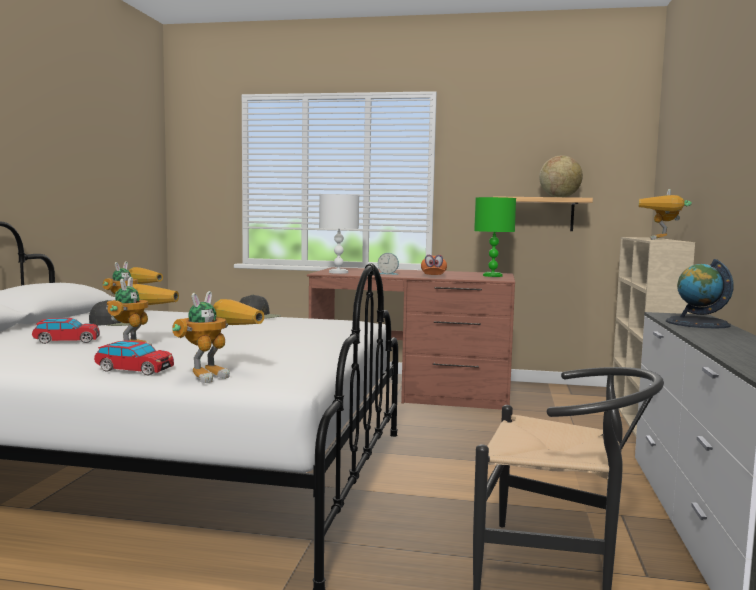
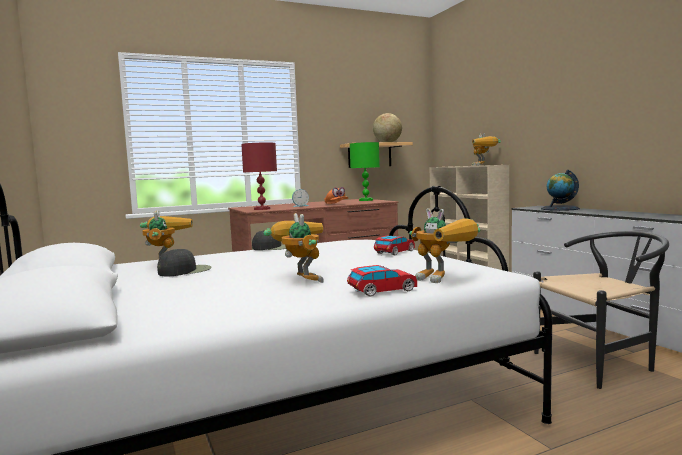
camera: 35 degrees left, 0 degrees up
toy car [32,318,100,344] -> toy car moved to [374,235,415,255]
toy robot [172,291,265,383] -> toy robot turned 135 degrees clockwise [409,208,480,283]
white table lamp [319,194,359,274] -> red table lamp [241,143,277,210]

